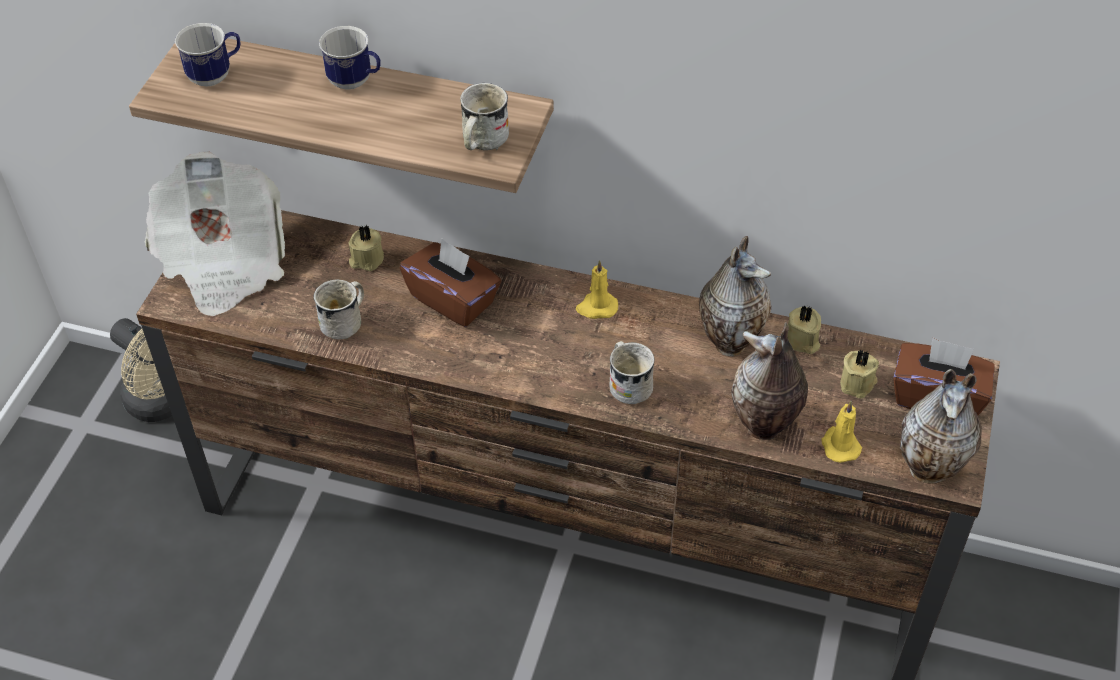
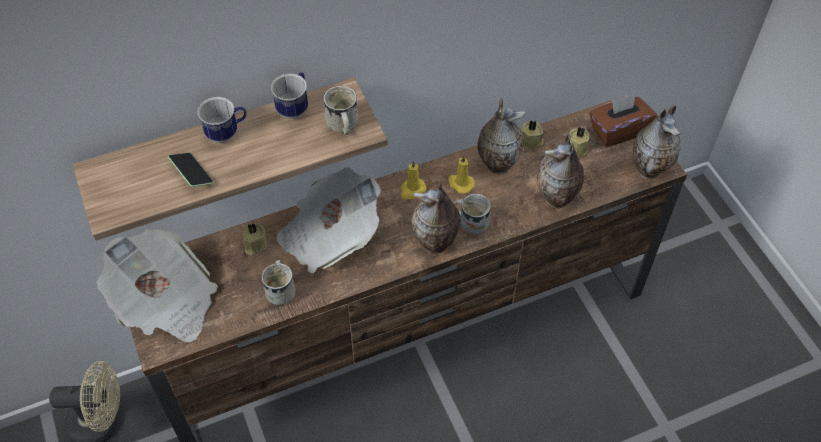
camera: 40 degrees left, 5 degrees up
mug [175,23,240,86] -> mug moved to [271,72,308,119]
brown tissue box [400,238,501,327] -> newspaper [277,167,381,274]
yellow candle [821,401,862,463] -> yellow candle moved to [448,155,475,194]
none -> phone [168,153,214,187]
none -> vase [412,179,461,254]

